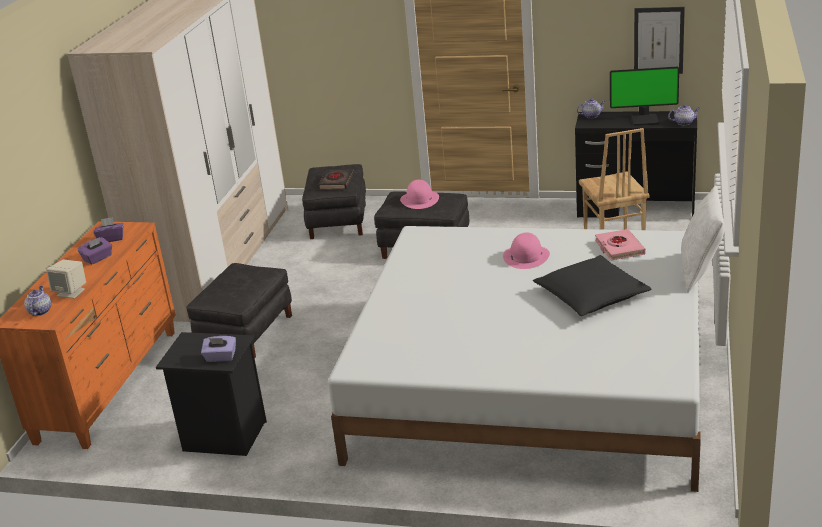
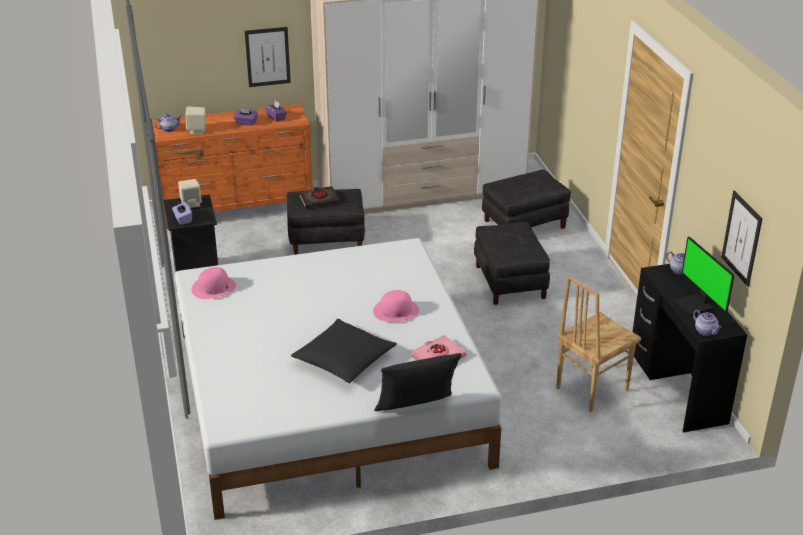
camera: 60 degrees right, 5 degrees up
black book [318,169,354,189] -> black book moved to [299,186,340,208]
pink hat [400,180,439,209] -> pink hat moved to [191,267,236,299]
white pillow [681,185,724,293] -> black pillow [374,353,462,411]
none -> beige speaker [178,179,202,208]
none -> picture [245,27,291,87]

